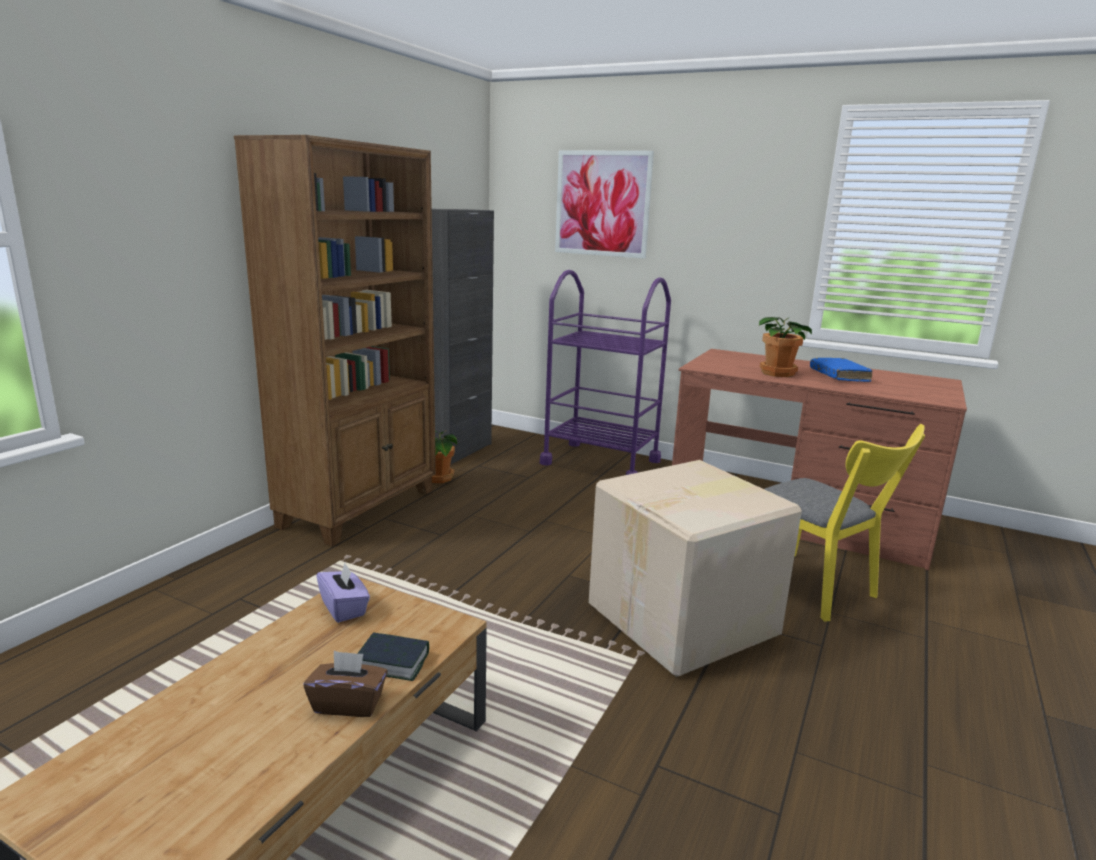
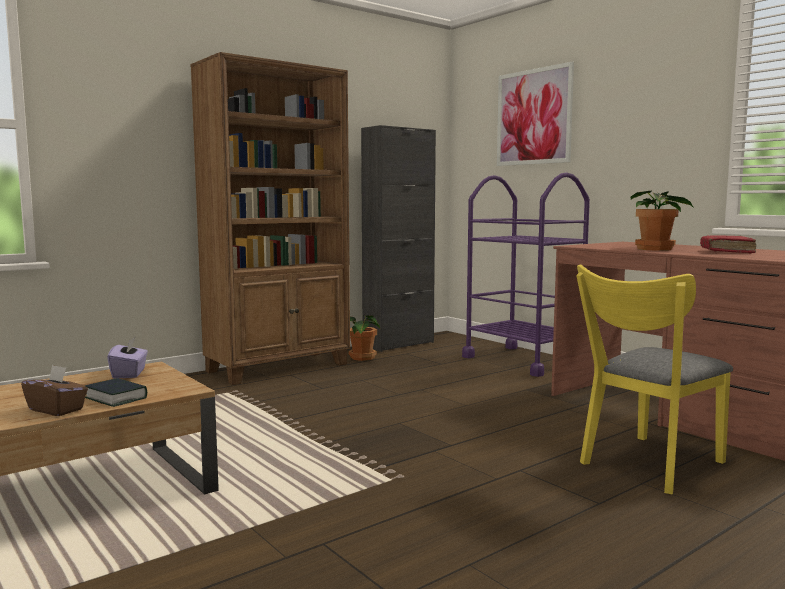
camera: 25 degrees right, 10 degrees down
cardboard box [589,460,802,677] -> none
yellow chair [765,424,925,622] -> yellow chair turned 60 degrees clockwise [576,264,733,494]
blue book [810,358,873,382] -> red book [700,235,756,253]

